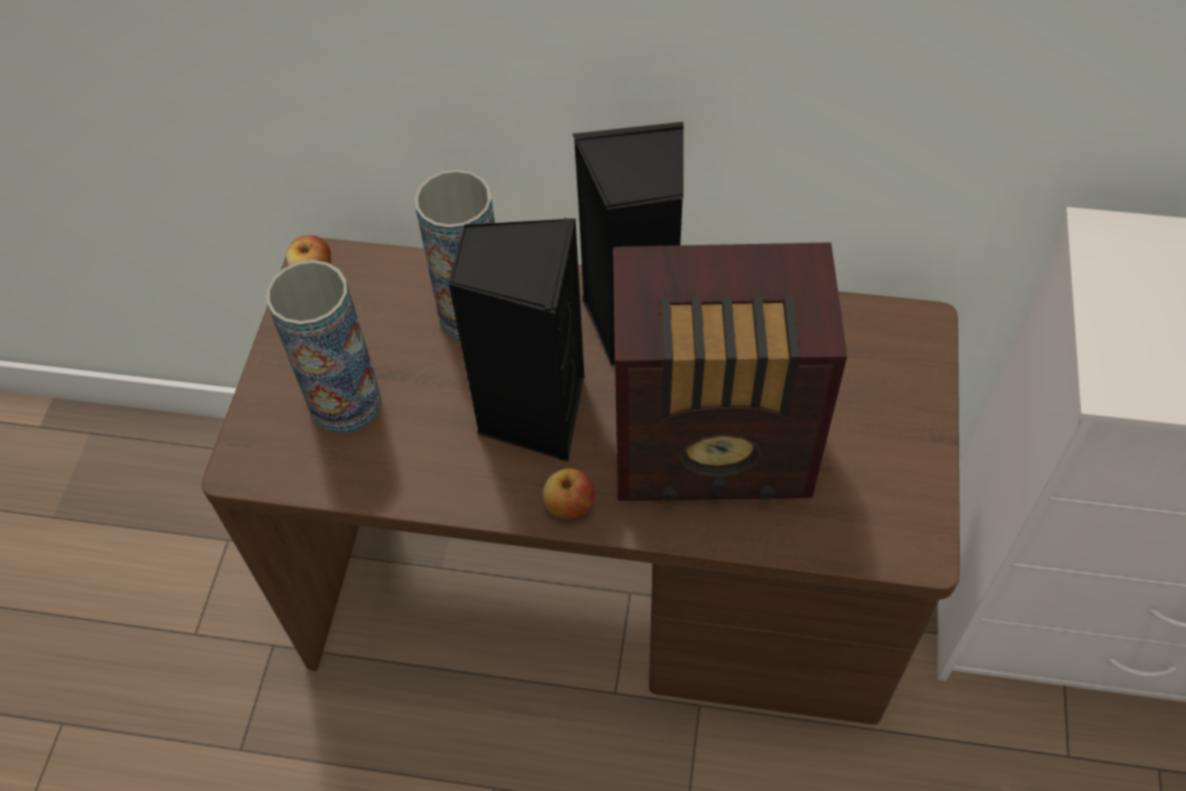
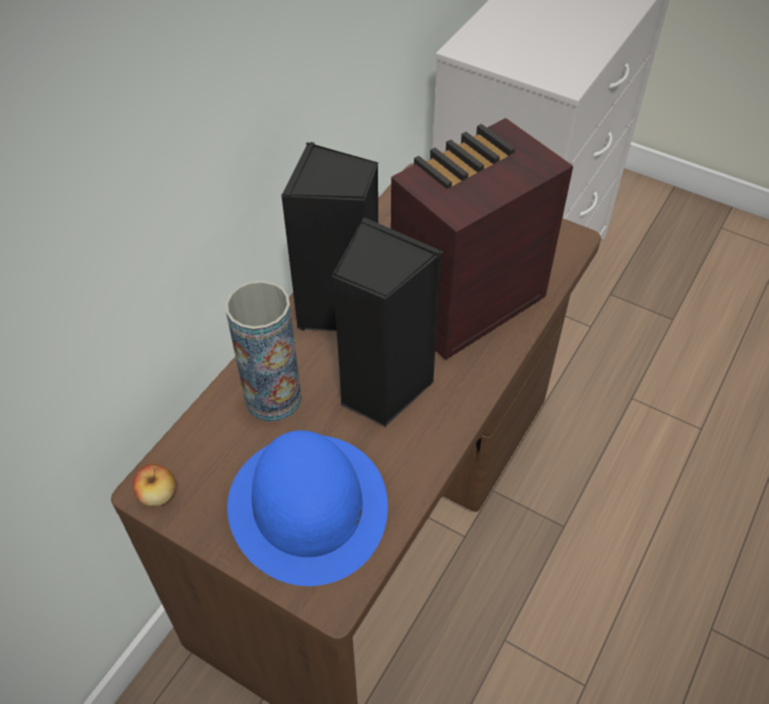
camera: 70 degrees left, 5 degrees down
vase [266,260,381,434] -> blue hat [227,430,388,586]
apple [543,468,594,519] -> none
radio [613,242,847,501] -> radio turned 150 degrees counterclockwise [391,118,573,360]

